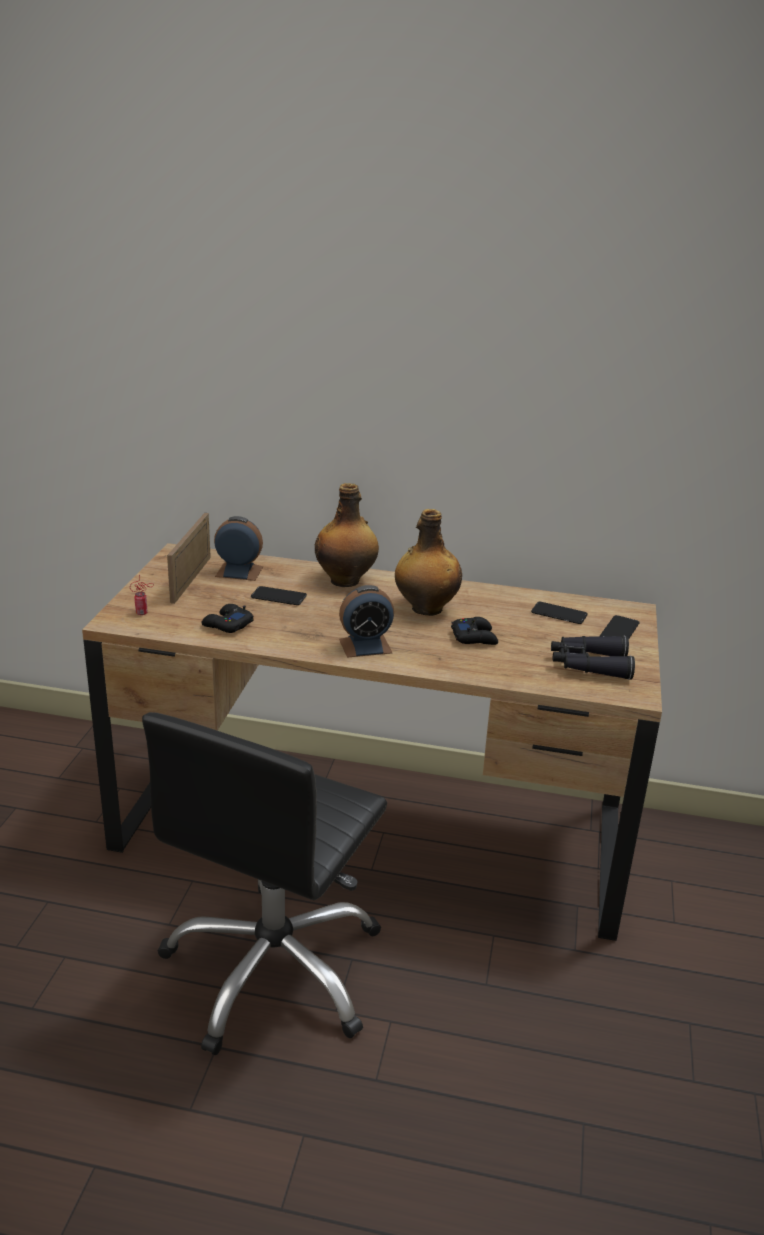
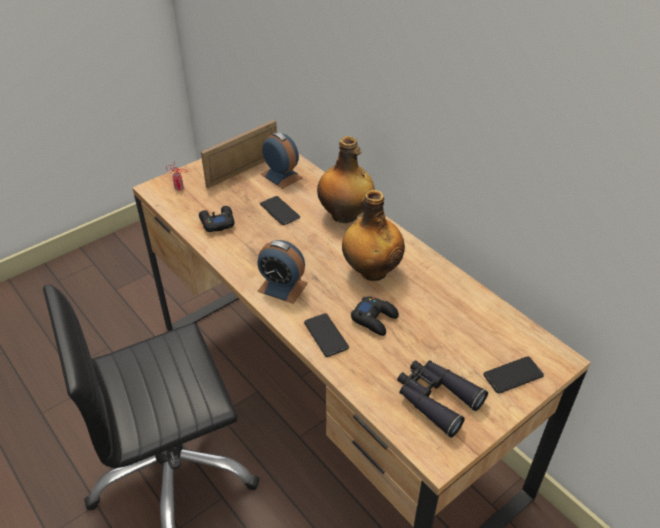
camera: 40 degrees right, 15 degrees up
phone [531,602,588,624] -> phone moved to [304,313,349,357]

